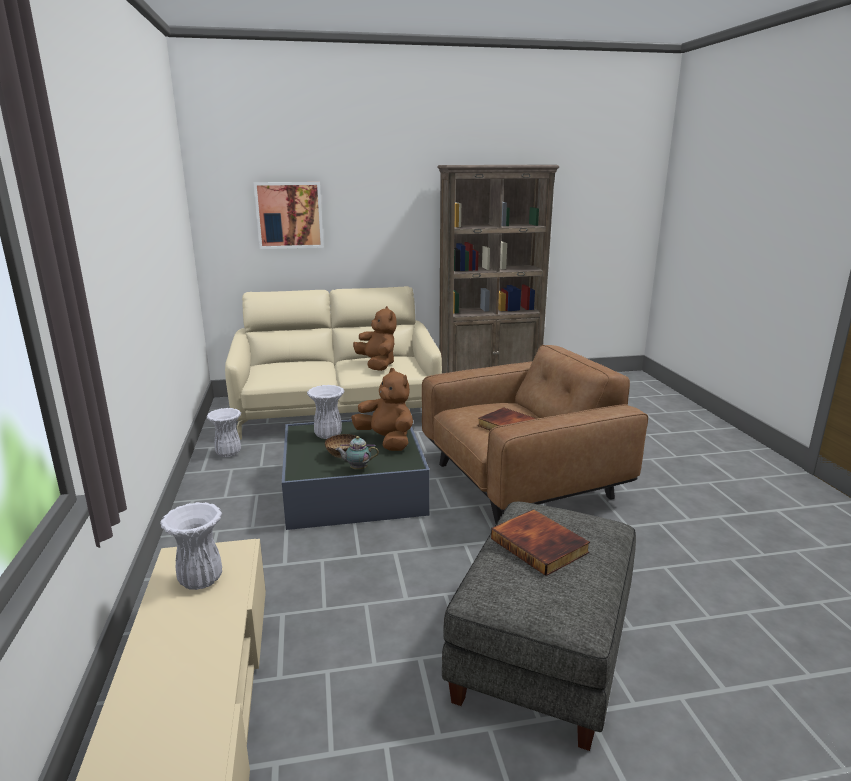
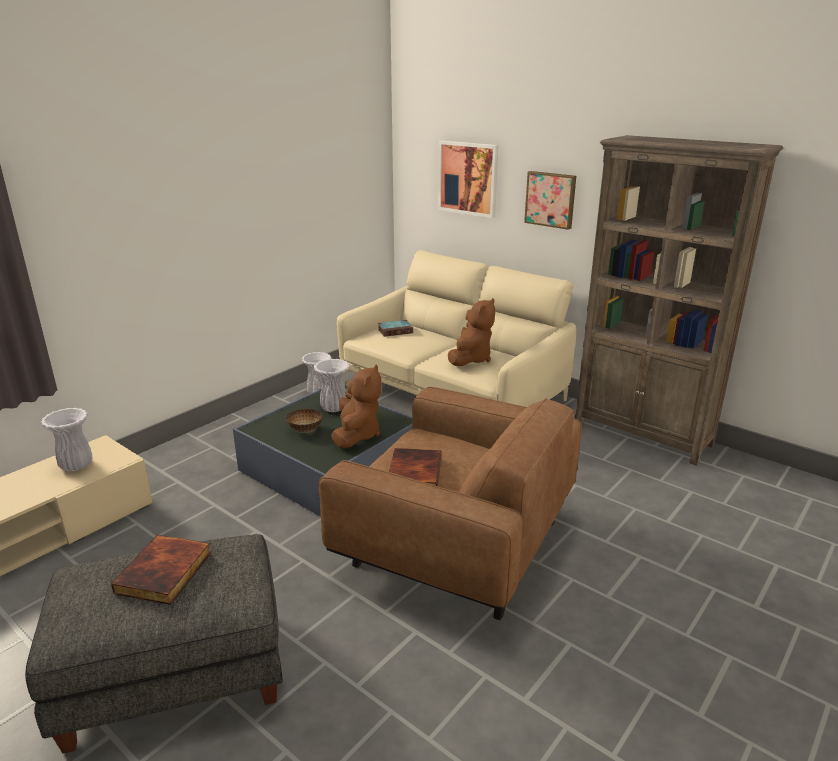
camera: 50 degrees right, 5 degrees up
teapot [336,436,379,469] -> none
none -> book [378,320,413,337]
none -> picture [524,171,576,230]

